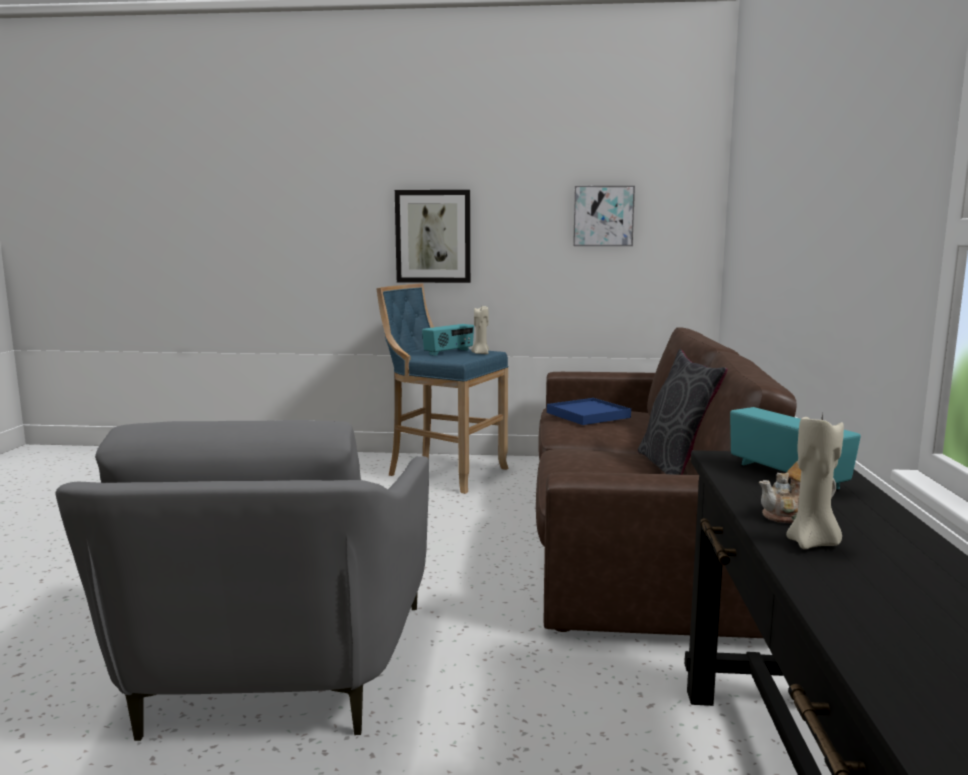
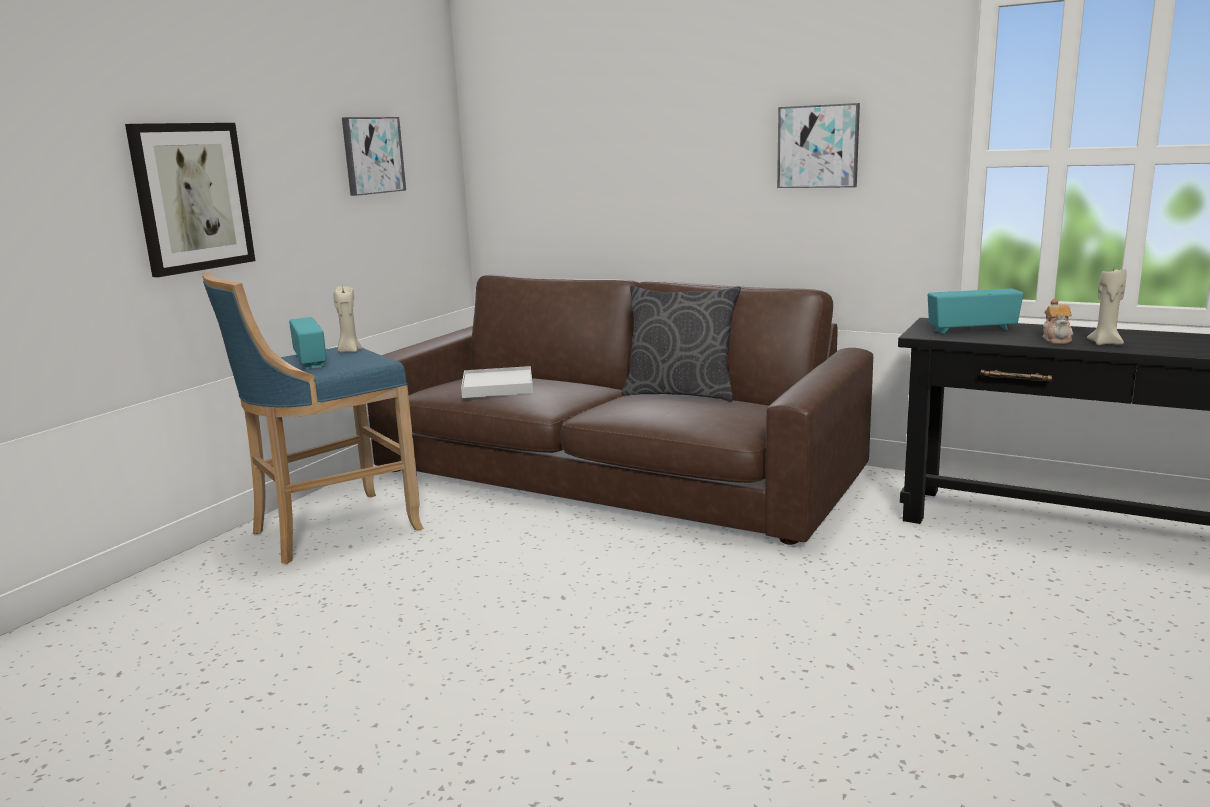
camera: 65 degrees left, 5 degrees up
grey armchair [56,420,429,741] -> none
blue tray [547,398,631,425] -> white tray [461,366,533,398]
none -> picture [777,103,860,188]

